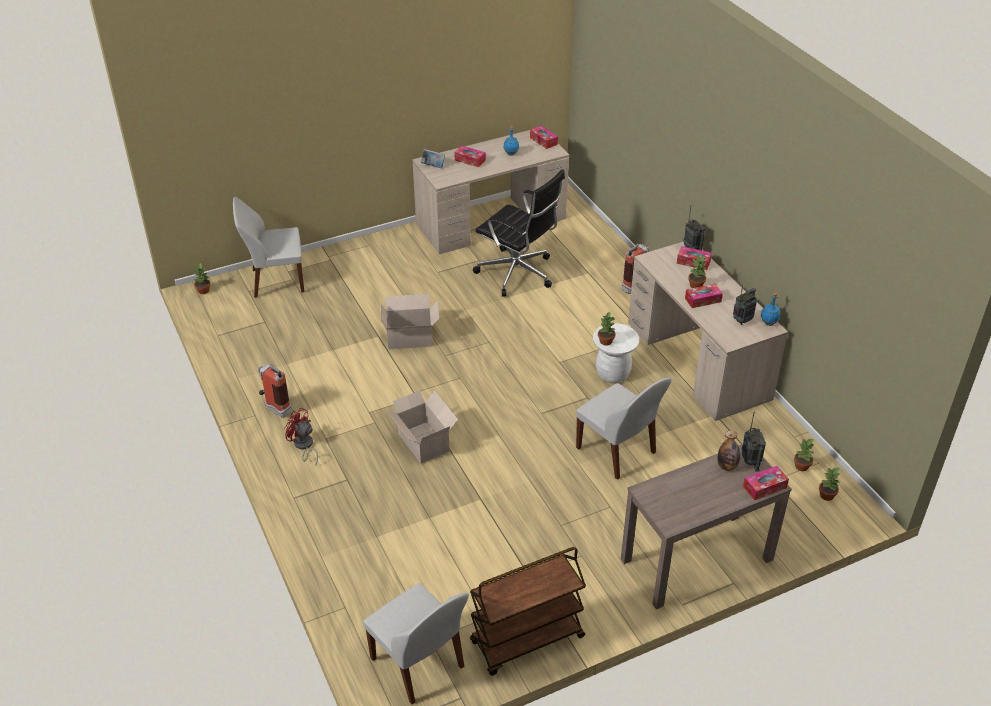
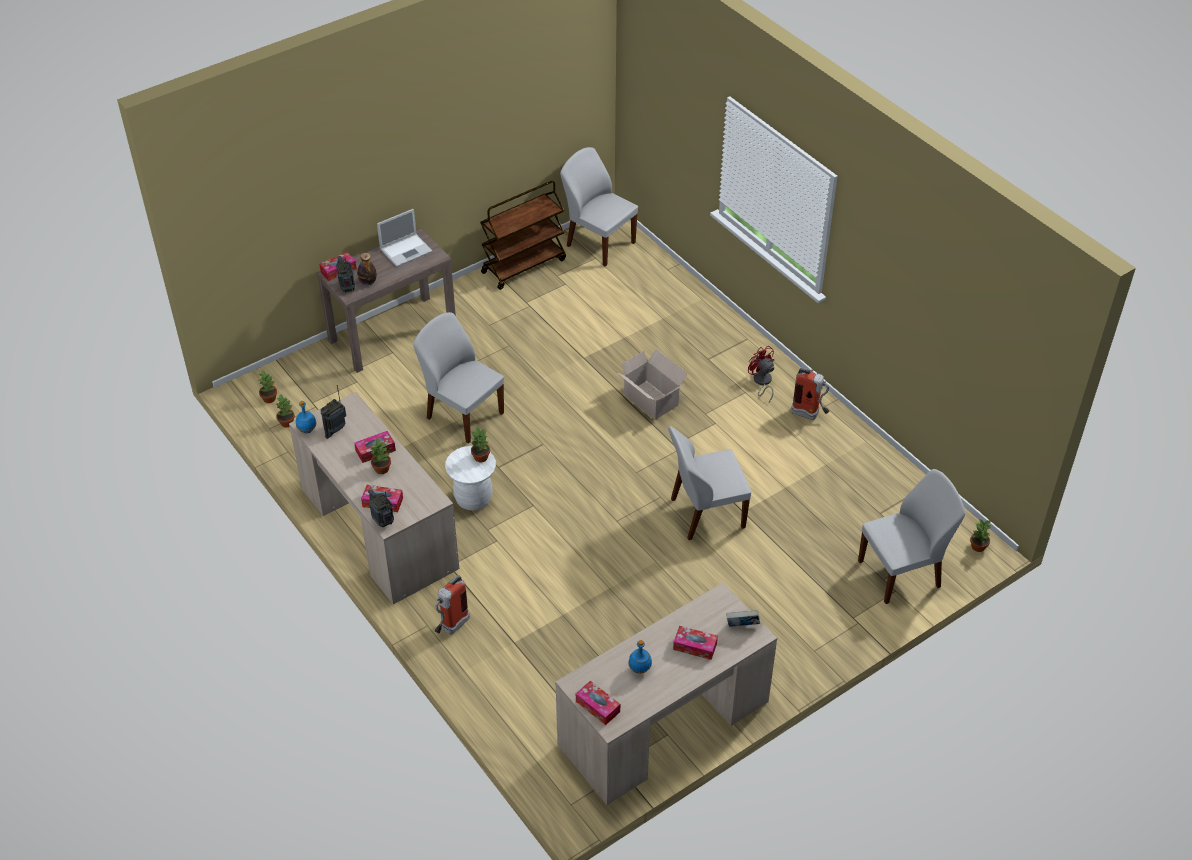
camera: 170 degrees right, 5 degrees up
red fan [284,407,318,466] -> red fan turned 150 degrees counterclockwise [748,346,774,402]
cardboard box [381,294,439,349] -> white chair [668,426,751,540]
black office chair [473,169,565,297] -> none
none -> laptop [377,209,433,267]

